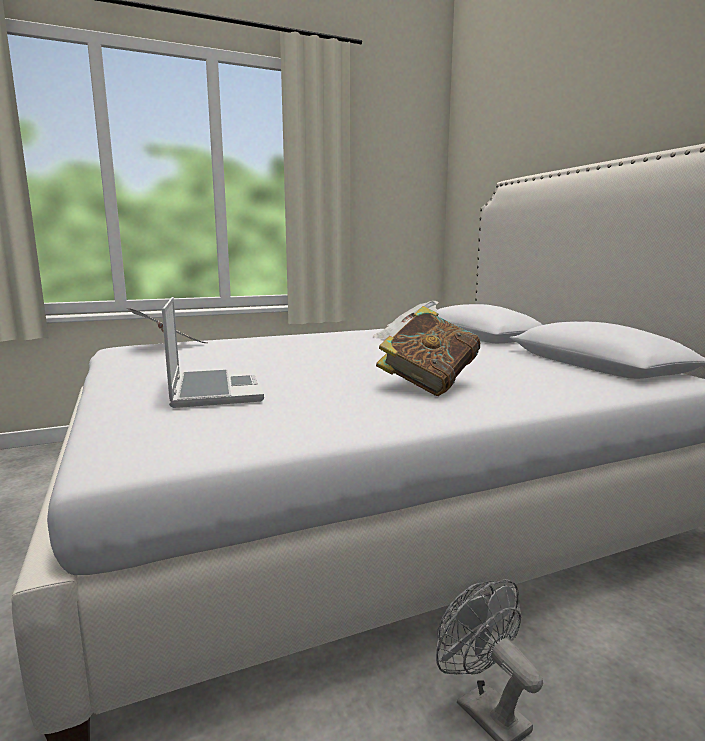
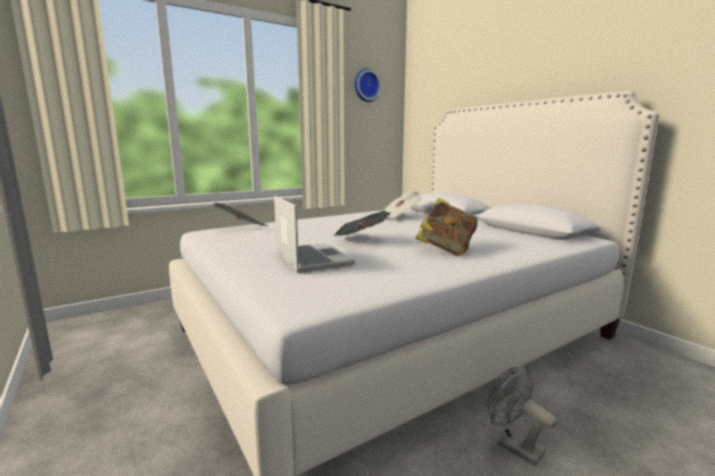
camera: 10 degrees left, 0 degrees up
none -> newspaper [333,211,391,236]
none -> wall clock [354,68,381,102]

